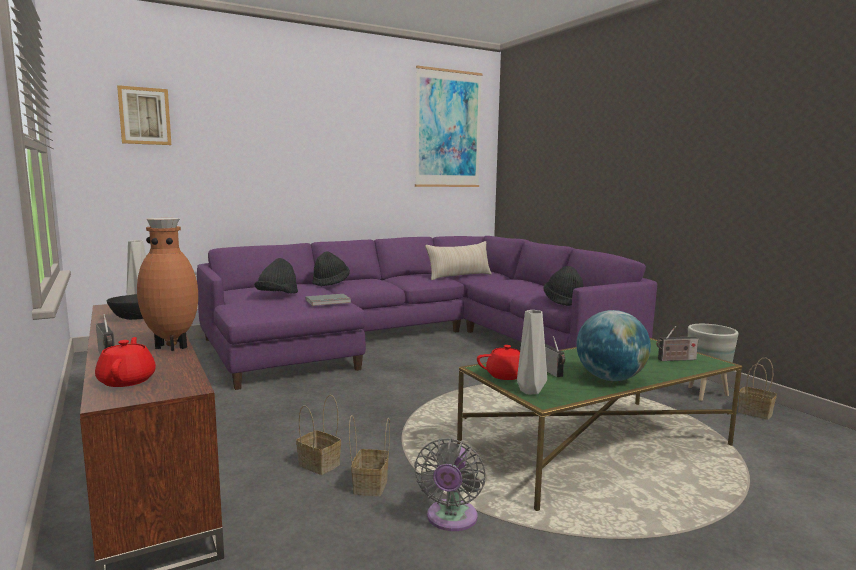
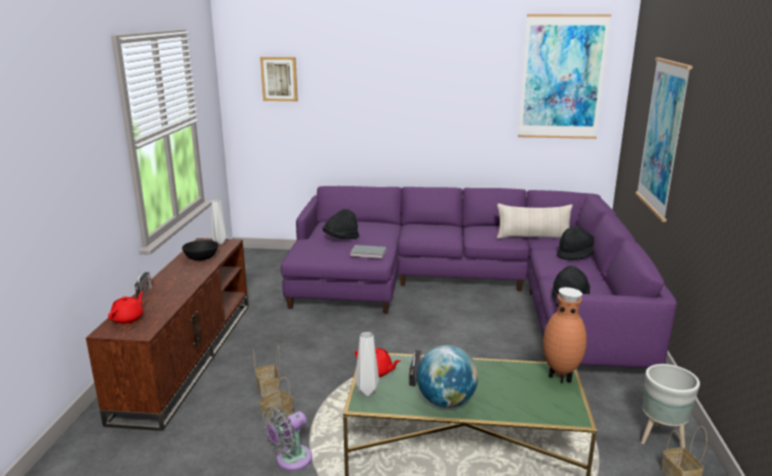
camera: 35 degrees right, 10 degrees up
brown vase [137,218,198,351] -> brown vase moved to [543,287,587,384]
black hat [312,251,350,287] -> black hat moved to [557,225,594,260]
radio [657,326,699,361] -> none
none -> picture [635,58,693,222]

